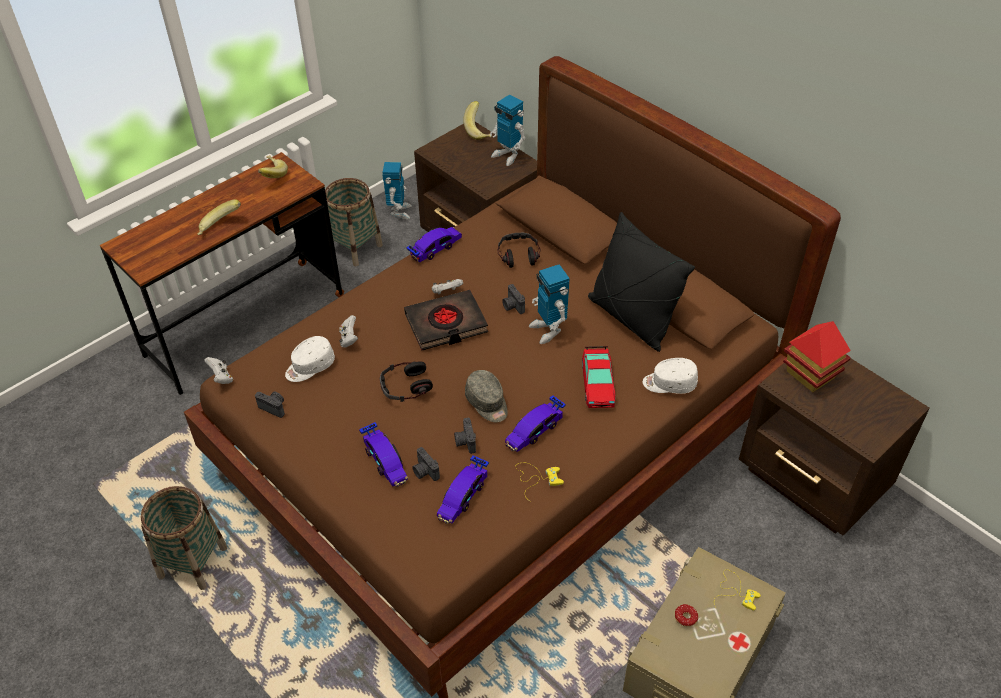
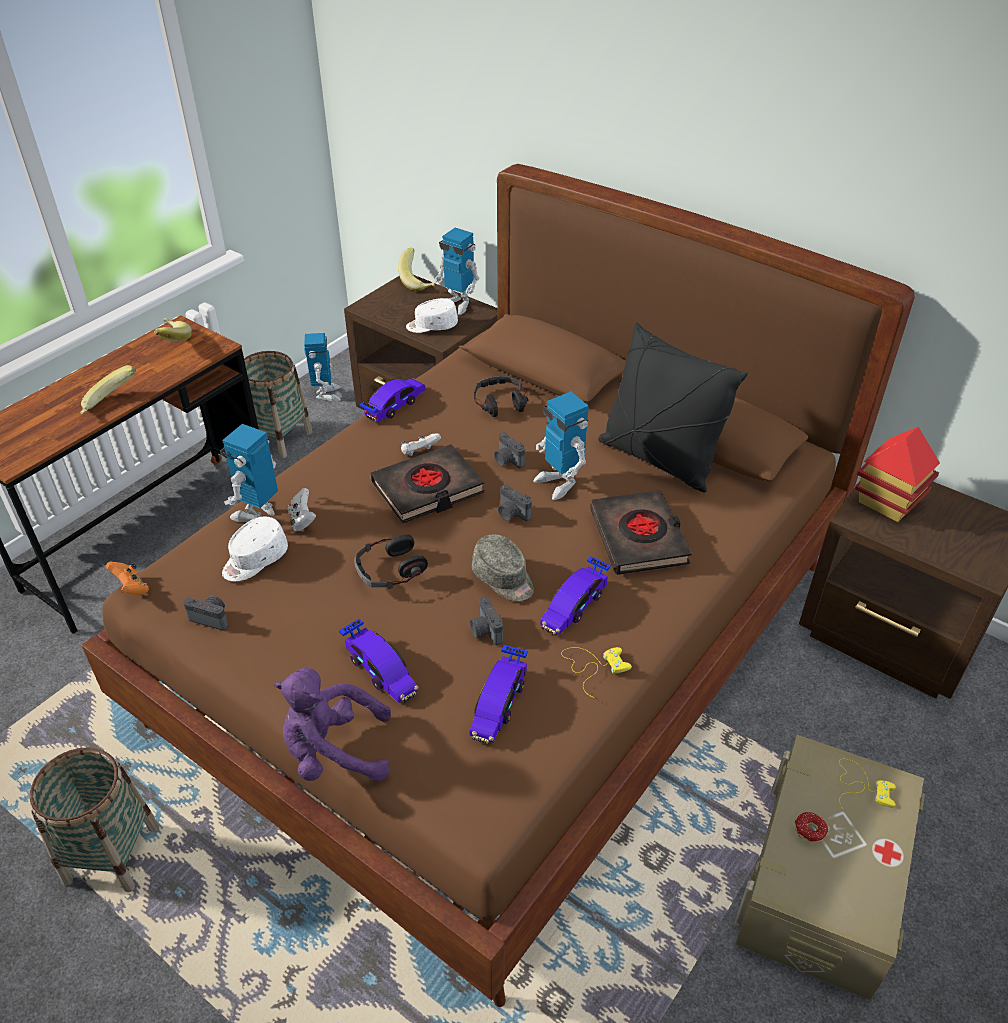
camera: 10 degrees left, 5 degrees down
white game controller [204,357,233,384] -> orange game controller [106,562,149,595]
camera [412,447,440,481] -> camera moved to [498,484,532,521]
toy car [582,346,616,408] -> black book [590,490,692,575]
white cap [642,358,698,394] -> white cap moved to [406,298,458,333]
none -> toy robot [220,424,278,522]
none -> purple plush toy [274,668,391,781]

